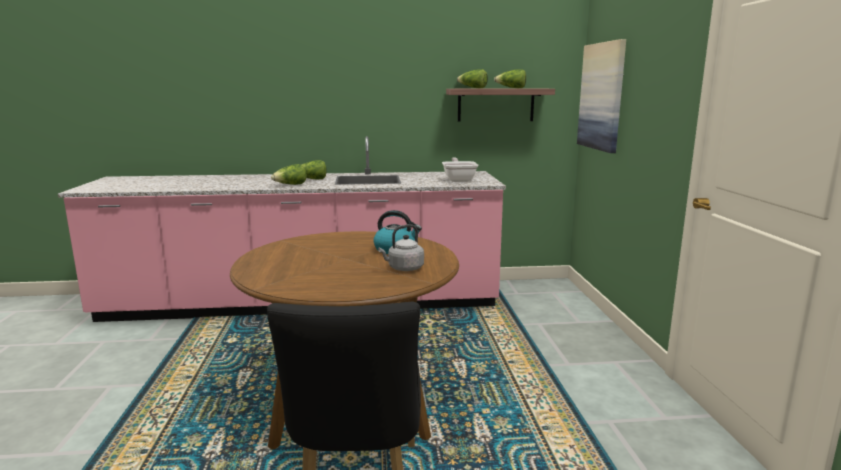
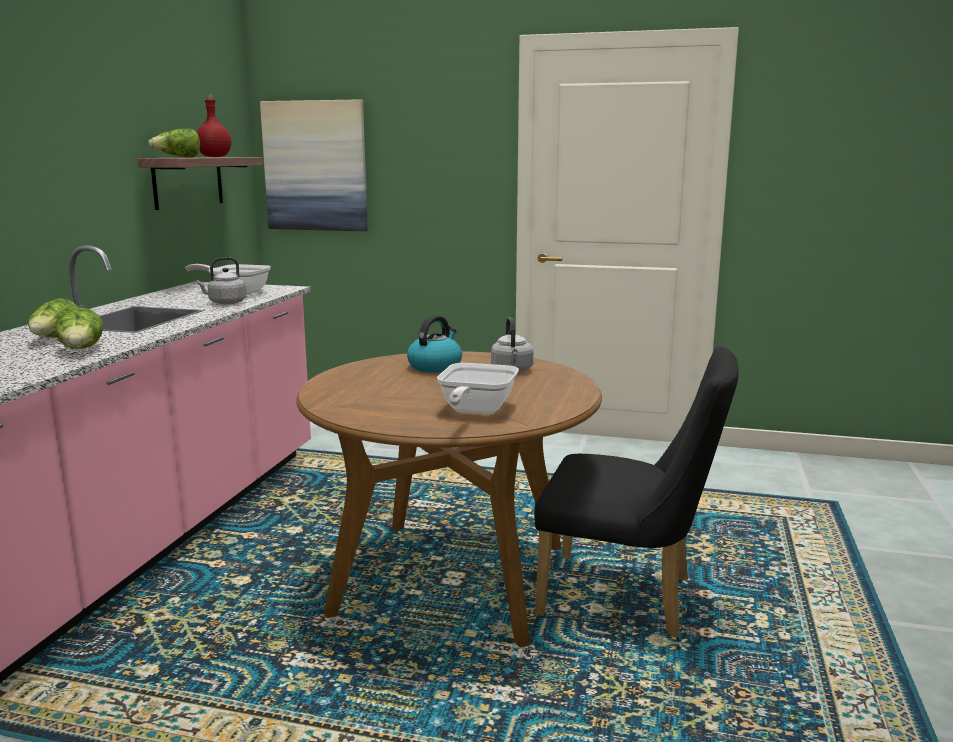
camera: 70 degrees left, 0 degrees up
lettuce [494,69,526,88] -> red bottle [197,95,231,157]
none -> grey kettle [195,257,247,305]
none -> frying pan [437,363,519,414]

